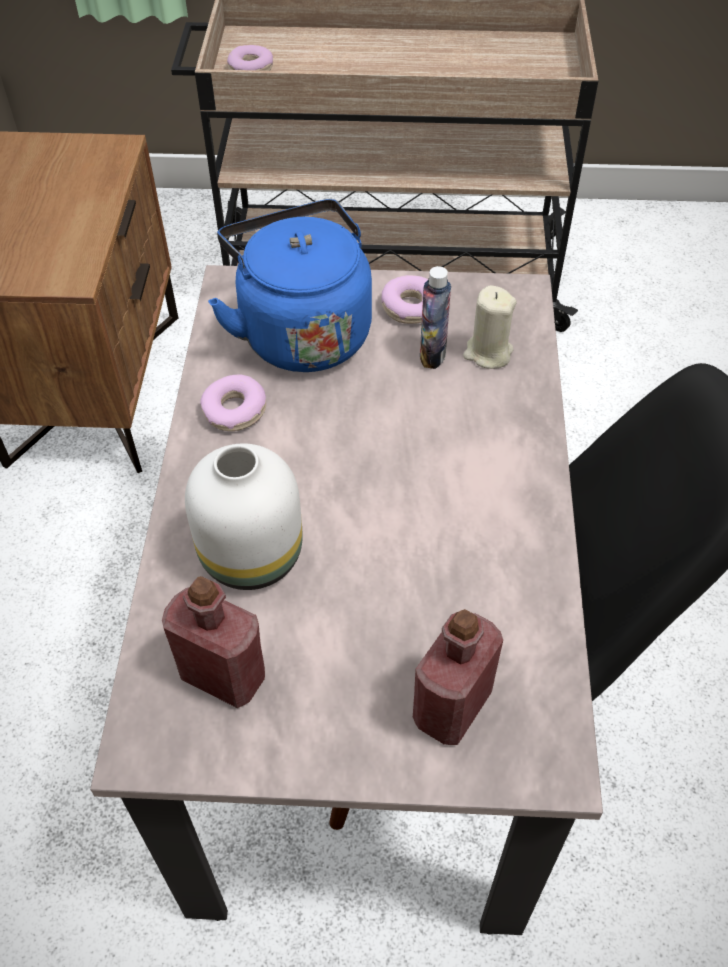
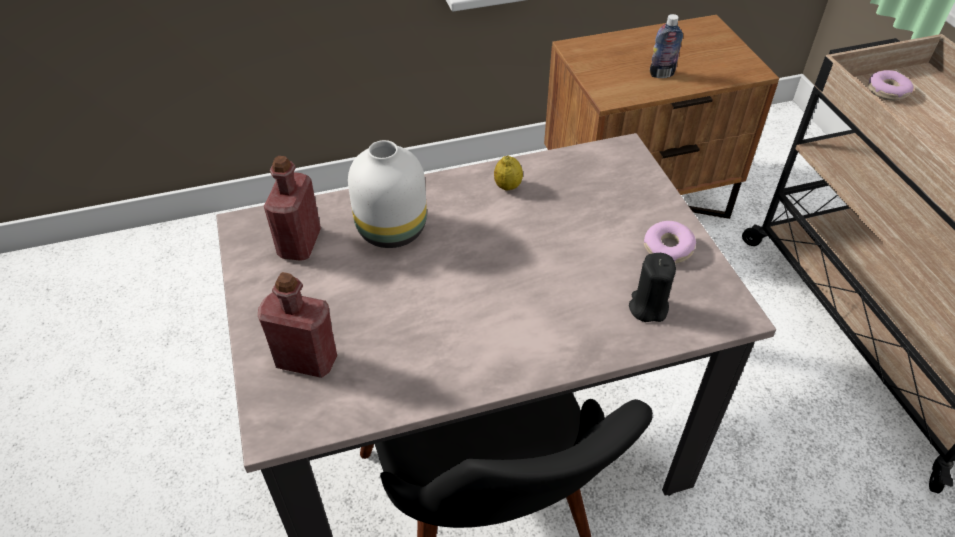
camera: 70 degrees right, 5 degrees down
donut [200,375,266,431] -> lemon [494,156,523,190]
blue kettle [208,199,372,372] -> none
bottle [420,266,451,369] -> bottle moved to [650,14,683,78]
beige candle [463,285,517,369] -> black candle [629,253,676,322]

